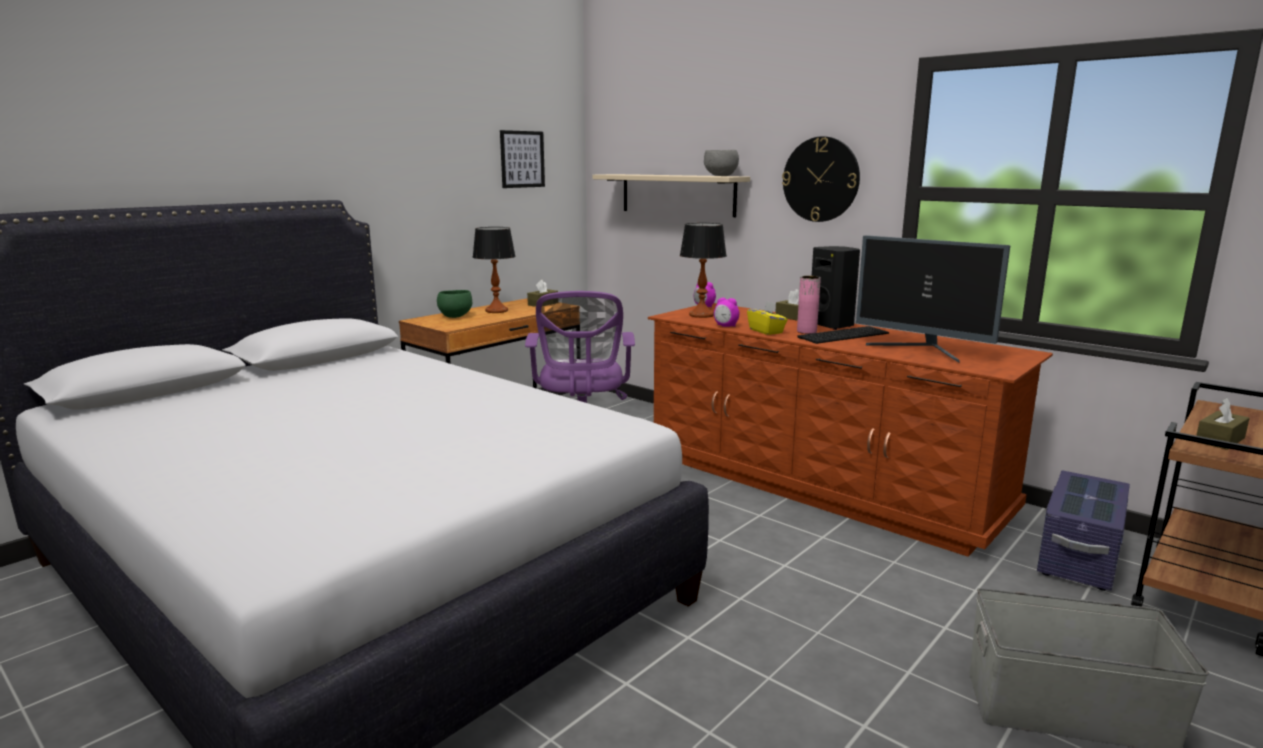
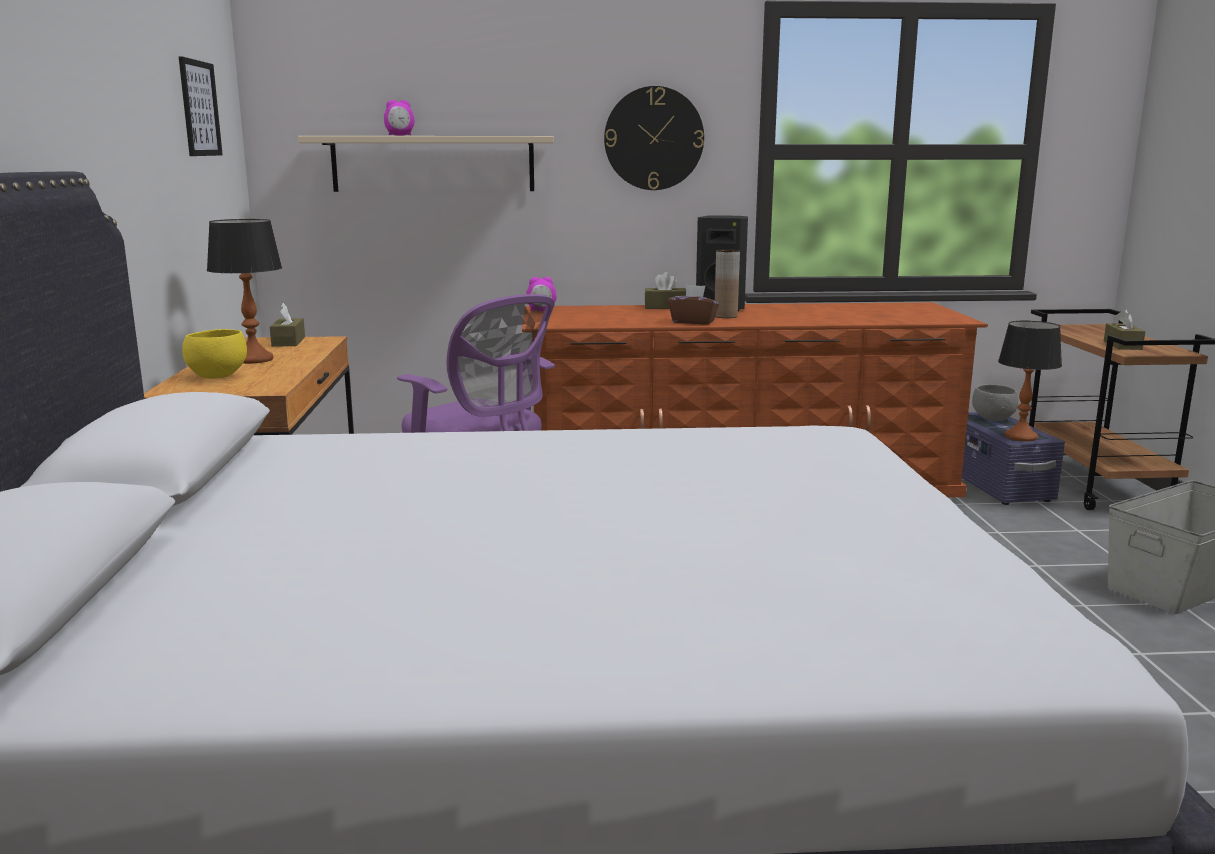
camera: 45 degrees left, 0 degrees up
green bowl [437,290,472,318] -> yellow bowl [182,329,247,379]
table lamp [680,223,727,318] -> table lamp moved to [998,321,1062,441]
grey bowl [704,150,739,176] -> grey bowl moved to [972,384,1019,421]
alarm clock [714,298,739,327] -> alarm clock moved to [384,100,415,136]
yellow tissue box [747,301,788,335] -> brown tissue box [668,285,719,325]
pink vase [797,276,821,334] -> brown vase [715,249,740,318]
keyboard [797,326,889,344] -> none
monitor [856,235,1010,362] -> none

